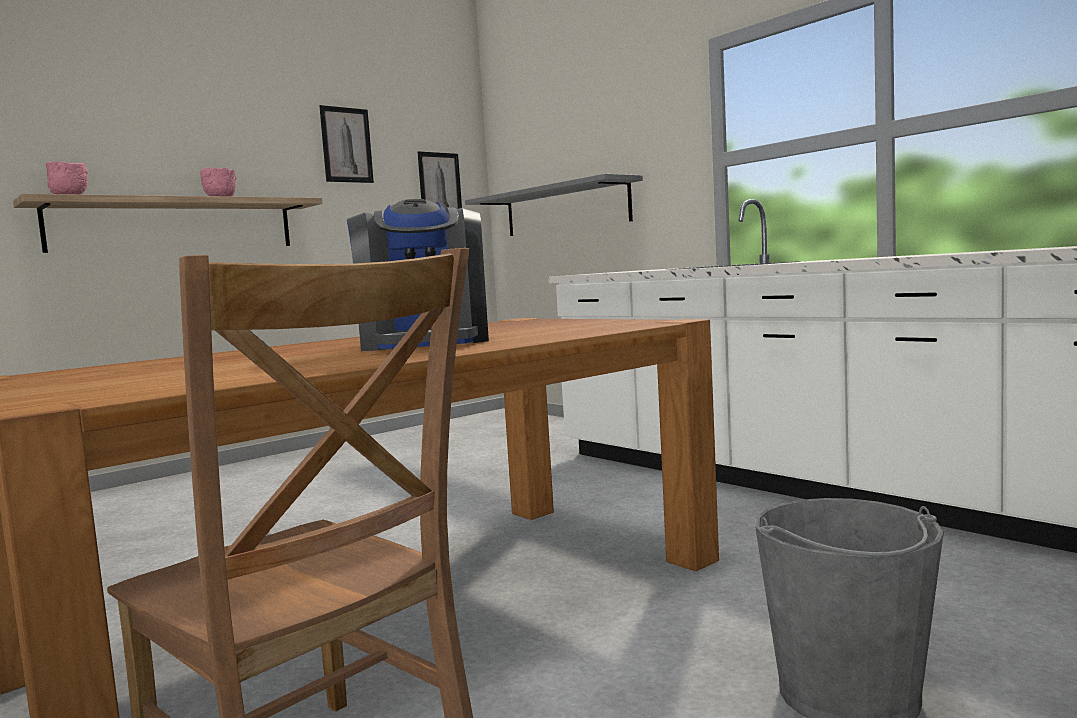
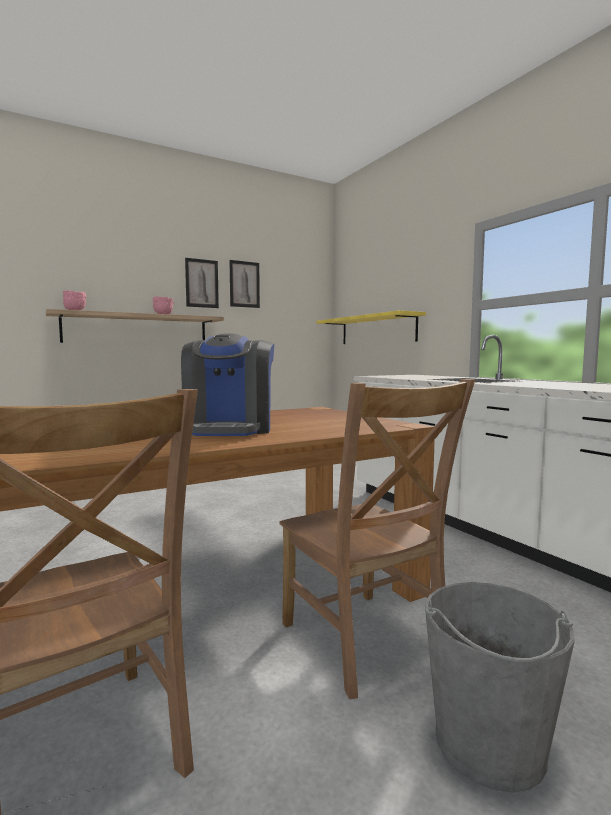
camera: 10 degrees right, 0 degrees up
picture [418,151,462,209] -> picture moved to [185,258,219,308]
grey shelf [465,174,643,236] -> yellow shelf [316,310,426,344]
none -> brown chair [279,379,475,699]

